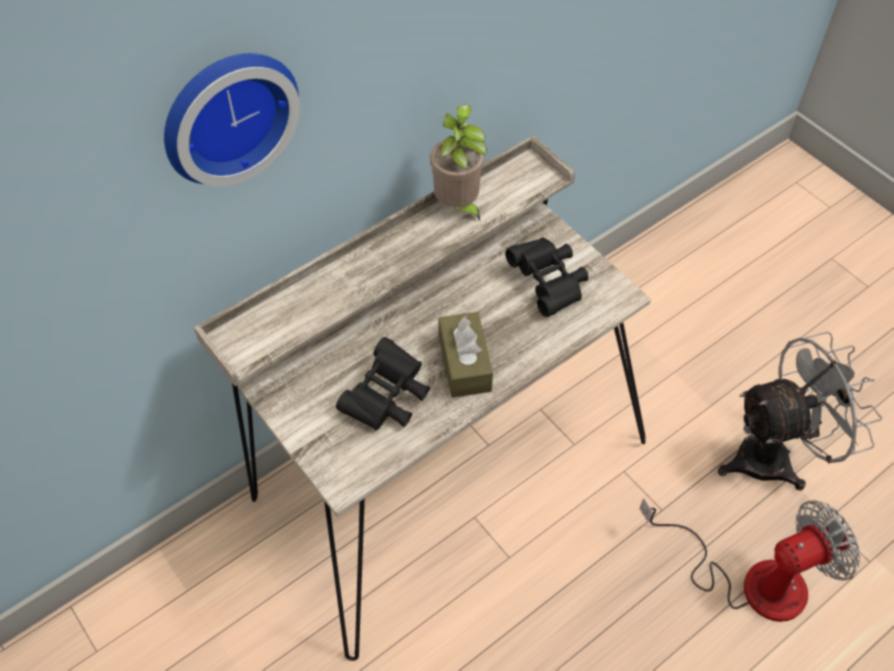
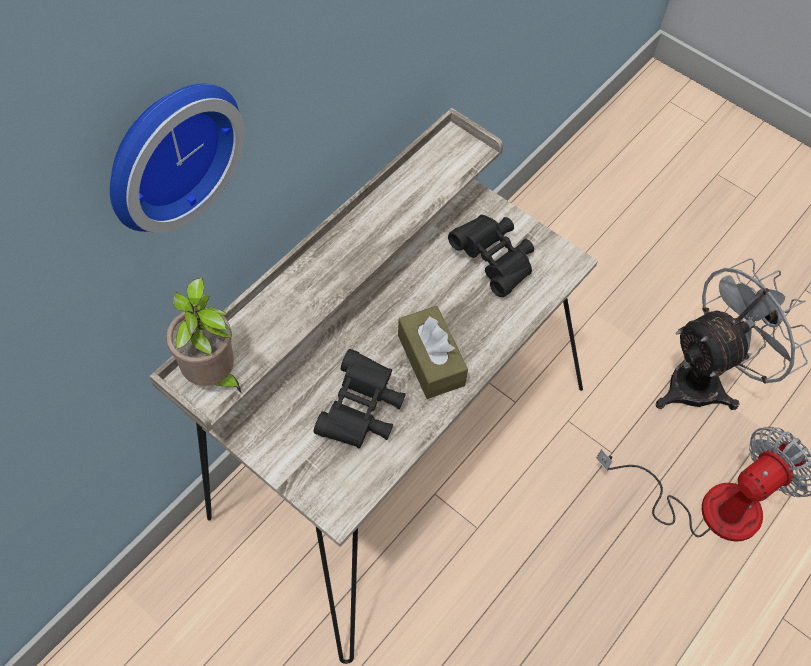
camera: 15 degrees left, 5 degrees up
potted plant [430,105,487,221] -> potted plant moved to [166,278,241,393]

